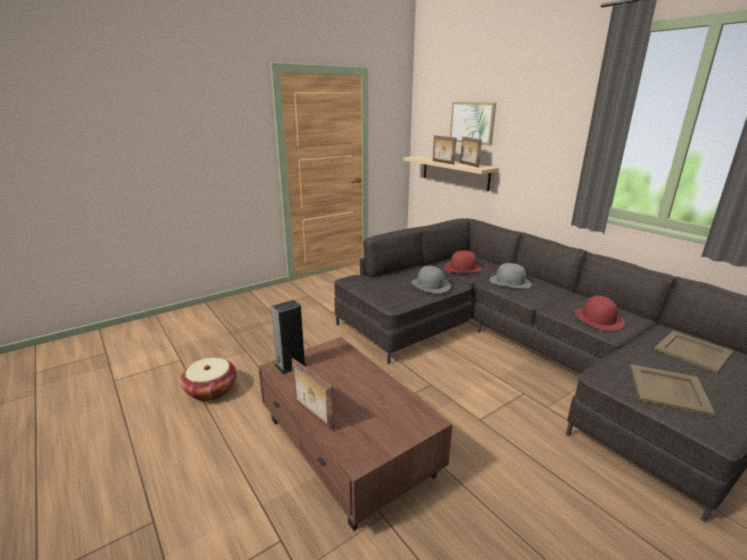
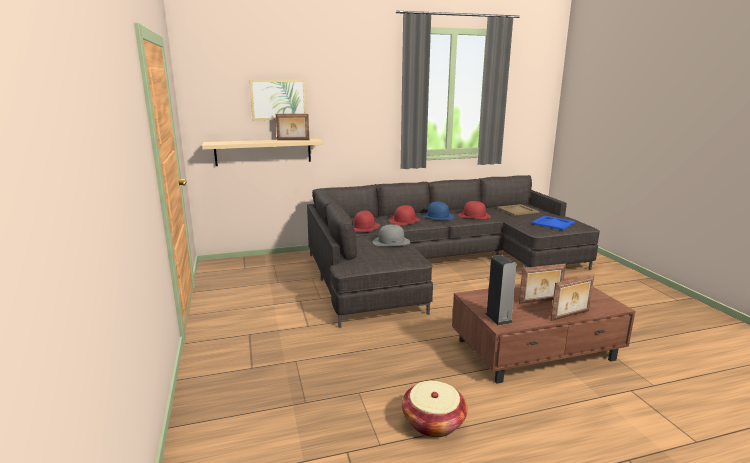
camera: 70 degrees left, 5 degrees down
picture frame [433,135,456,165] -> picture frame moved to [519,264,566,304]
grey hat [490,263,532,288] -> red hat [389,205,420,225]
beige tray [630,364,715,416] -> blue tray [531,215,575,230]
none -> blue hat [423,202,454,220]

